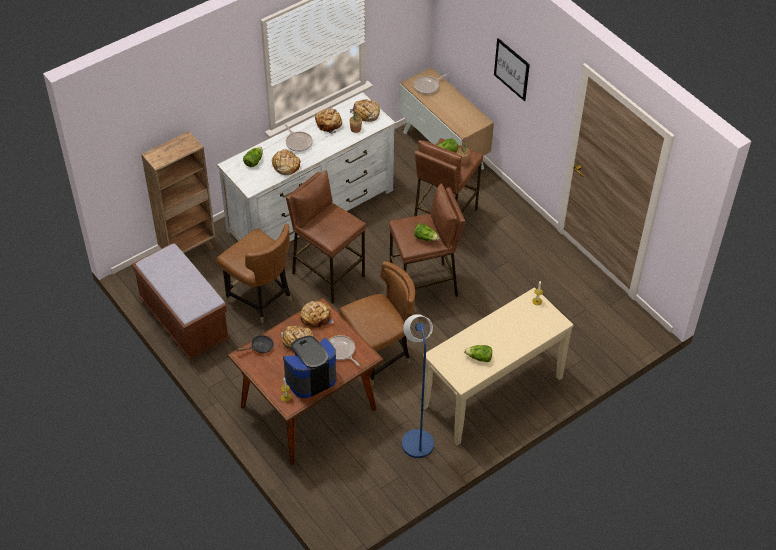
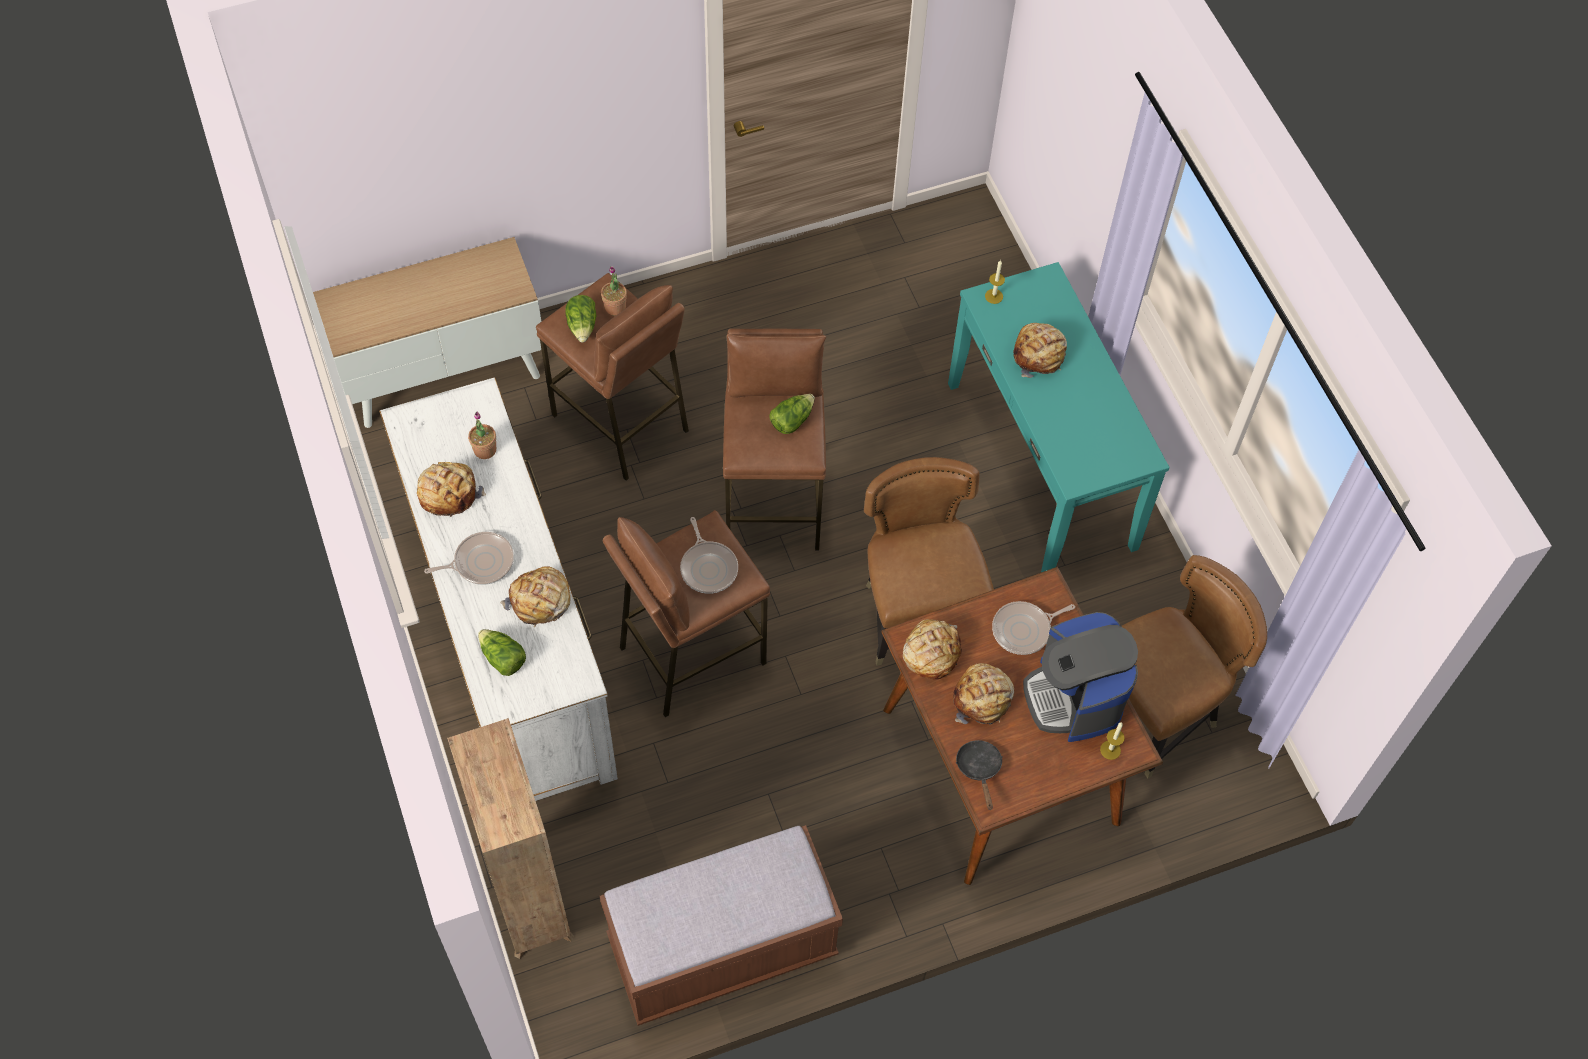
camera: 75 degrees left, 10 degrees up
brown chair [216,224,292,323] -> brown chair moved to [1122,555,1267,778]
bread [349,99,380,122] -> bread moved to [1013,323,1067,378]
blue floor lamp [402,314,434,458] -> none
frying pan [414,74,447,94] -> frying pan moved to [680,517,738,594]
beige console table [423,287,573,445] -> turquoise console table [948,262,1169,572]
lettuce [464,345,492,362] -> none
picture [494,38,530,101] -> none

